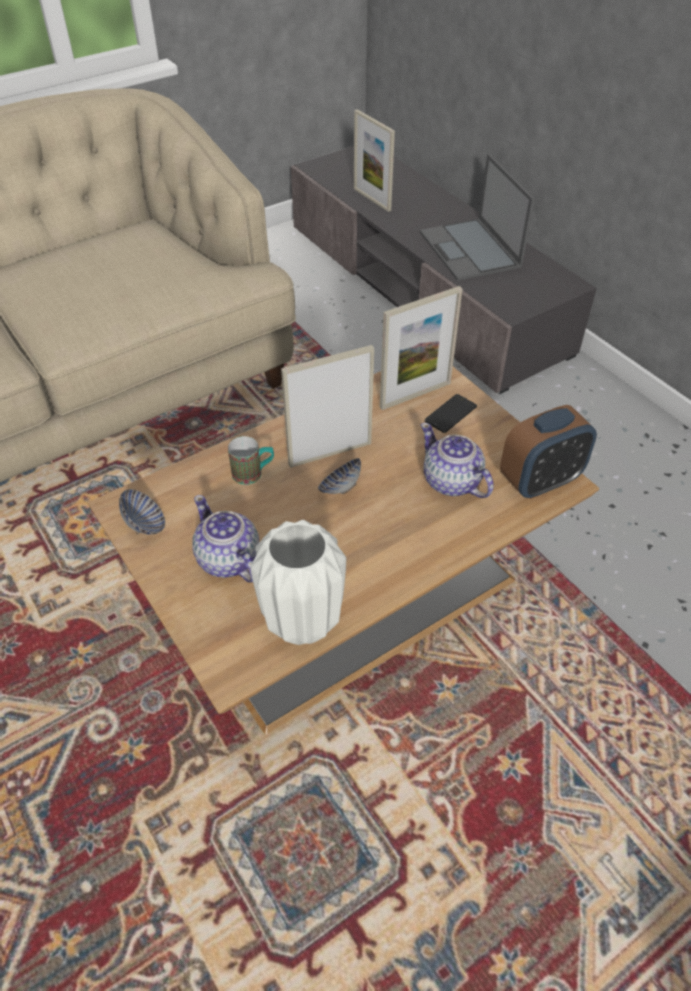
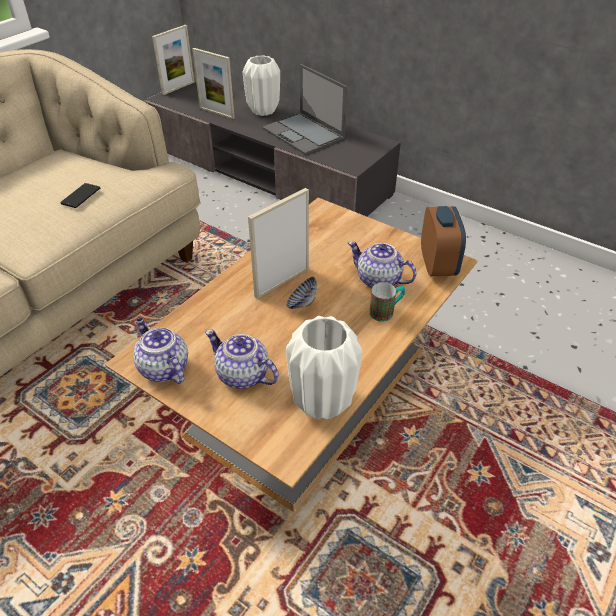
camera: 20 degrees left, 5 degrees down
bowl [119,489,165,535] -> teapot [133,318,188,384]
mug [228,436,274,485] -> mug moved to [370,282,405,322]
picture frame [380,286,462,410] -> picture frame moved to [152,25,194,95]
phone [425,394,477,433] -> phone moved to [61,183,100,208]
alarm clock [500,405,597,499] -> alarm clock turned 45 degrees counterclockwise [421,206,466,276]
none -> white vase [243,55,280,116]

